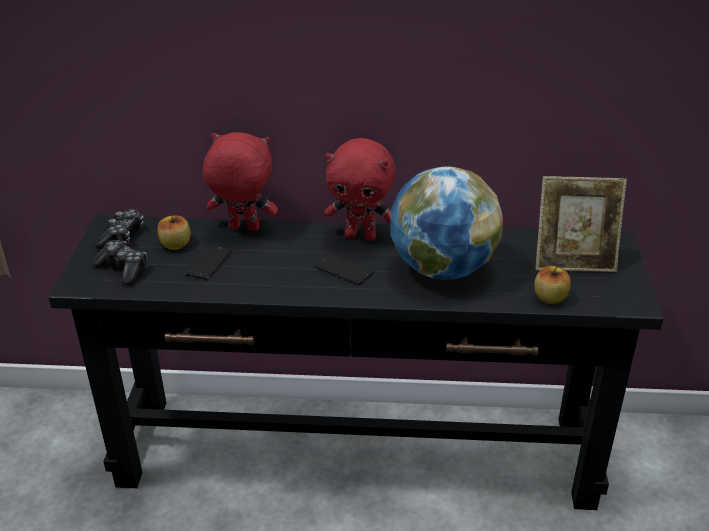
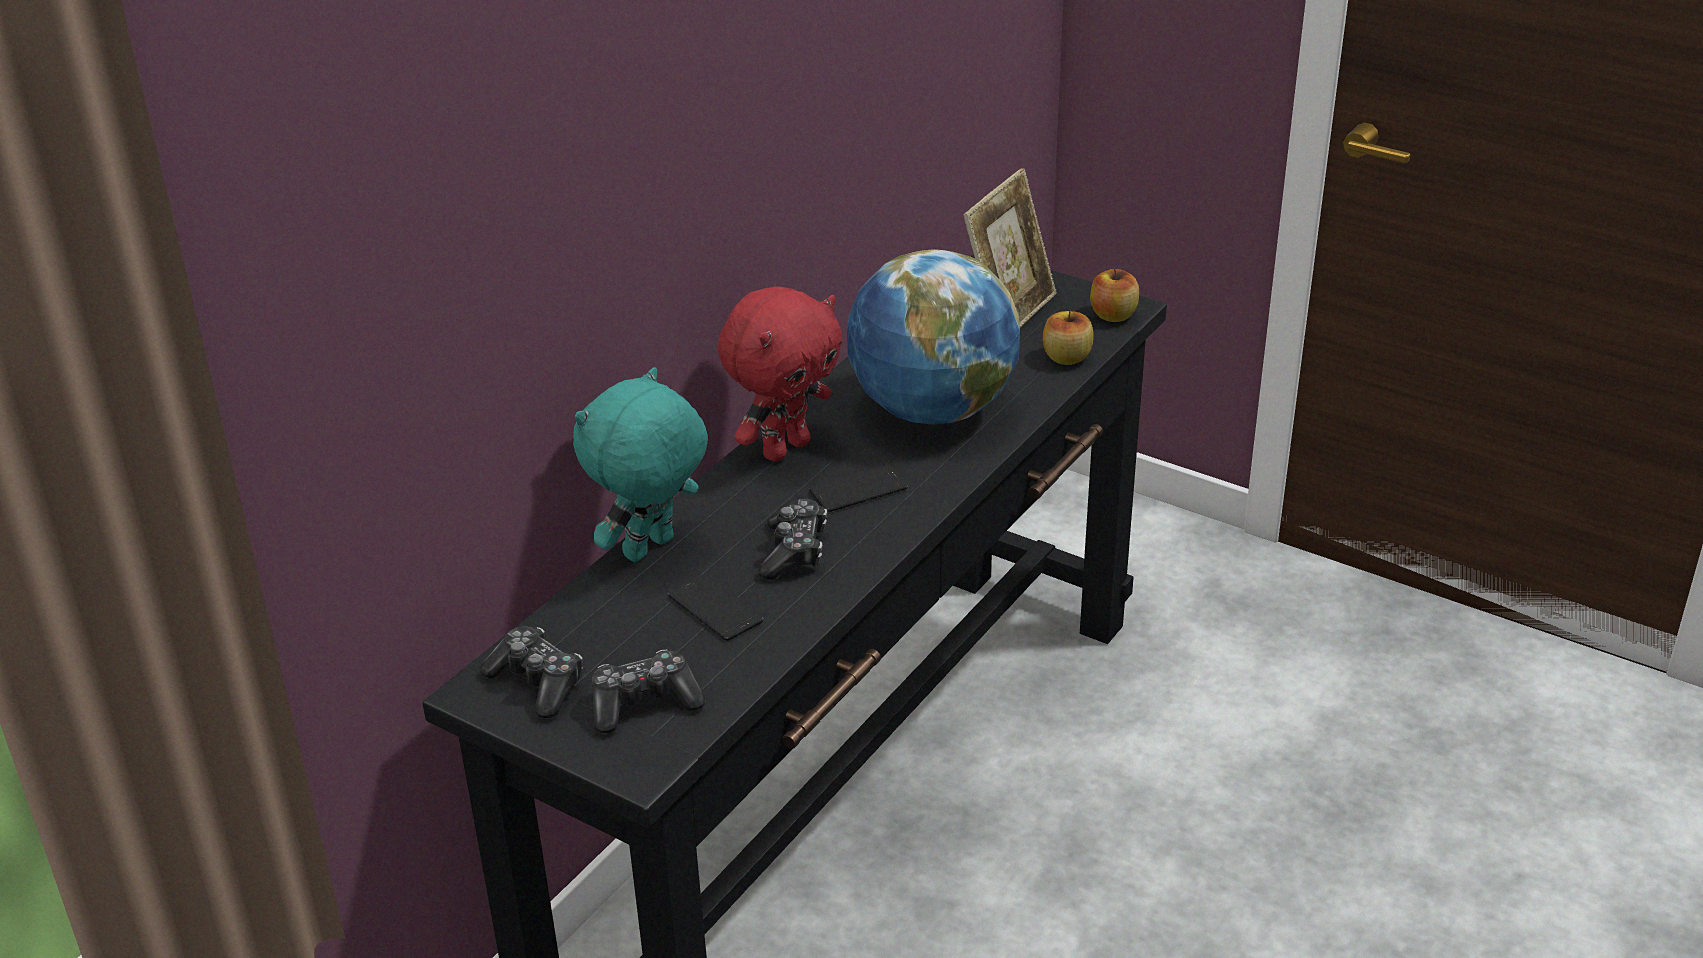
camera: 60 degrees left, 0 degrees up
apple [157,215,190,250] -> apple moved to [1090,268,1139,322]
red plush toy [203,132,278,231] -> turquoise plush toy [573,367,708,562]
none -> game controller [758,499,827,580]

